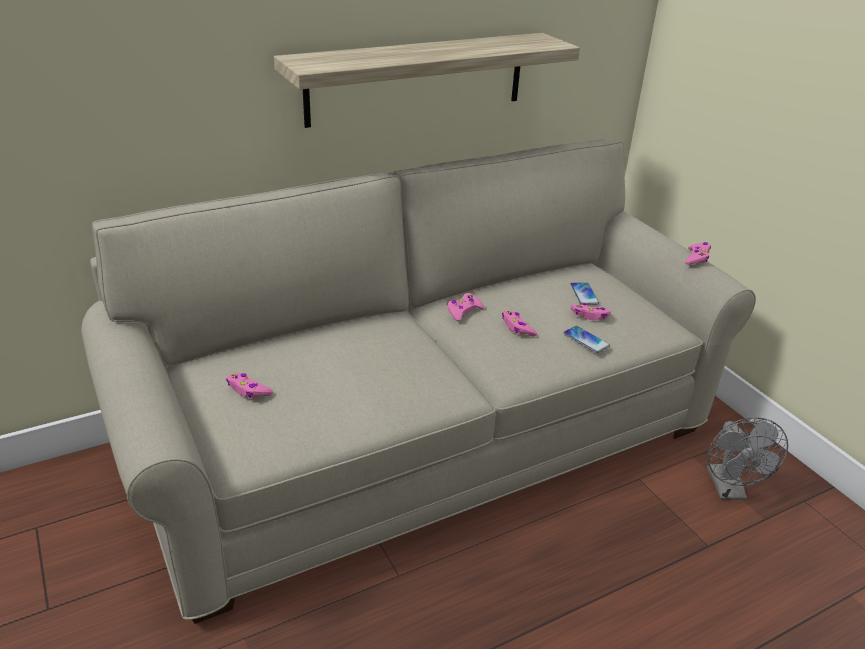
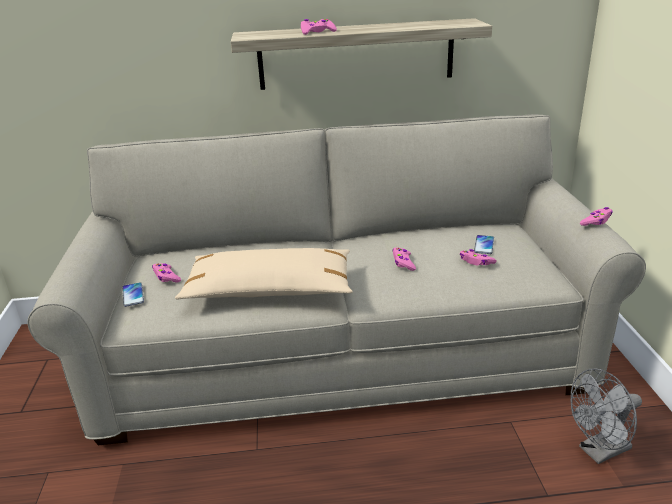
camera: 25 degrees right, 5 degrees down
pink game controller [447,293,484,321] -> pink game controller moved to [301,19,337,35]
phone [564,326,610,353] -> phone moved to [122,282,144,307]
grey fan [707,417,788,500] -> grey fan turned 45 degrees clockwise [570,368,642,464]
none -> beige pillow [175,248,353,300]

